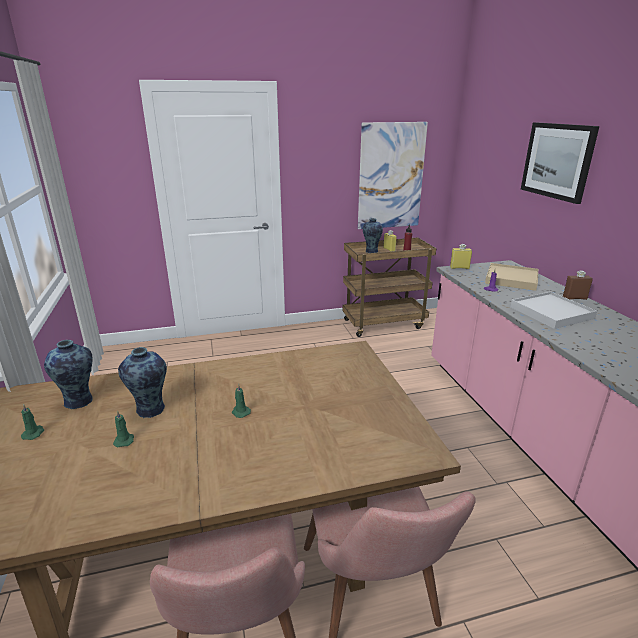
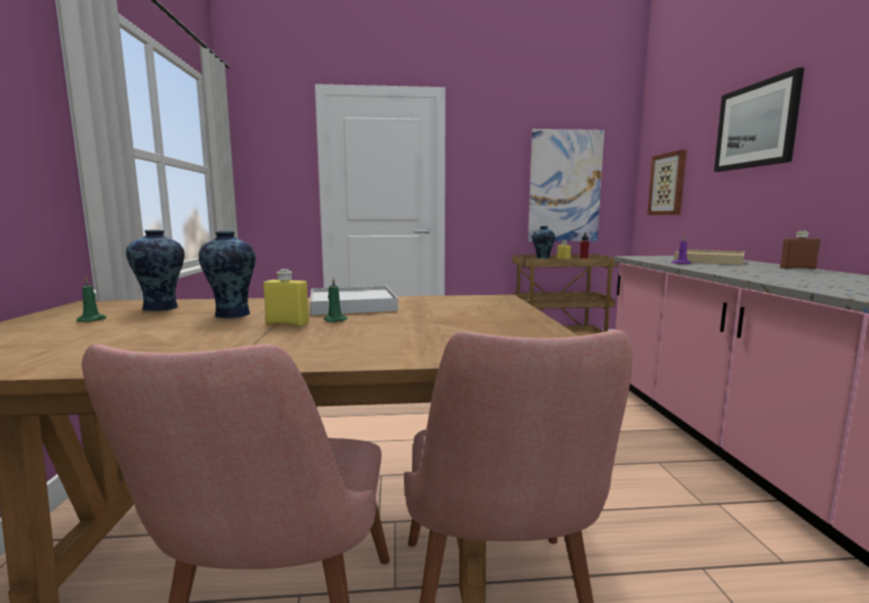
camera: 10 degrees right, 15 degrees down
green candle [113,410,134,447] -> none
yellow bottle [450,244,472,269] -> yellow bottle moved to [263,269,309,326]
white tray [510,292,597,329] -> white tray moved to [310,286,398,315]
none -> picture [647,150,687,215]

